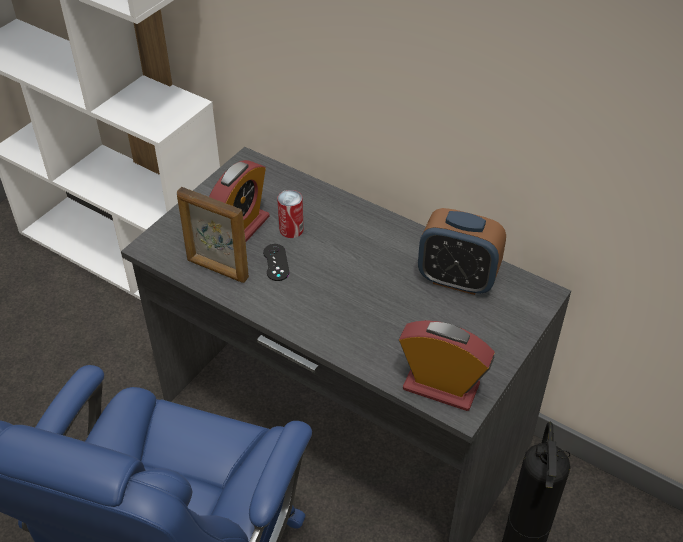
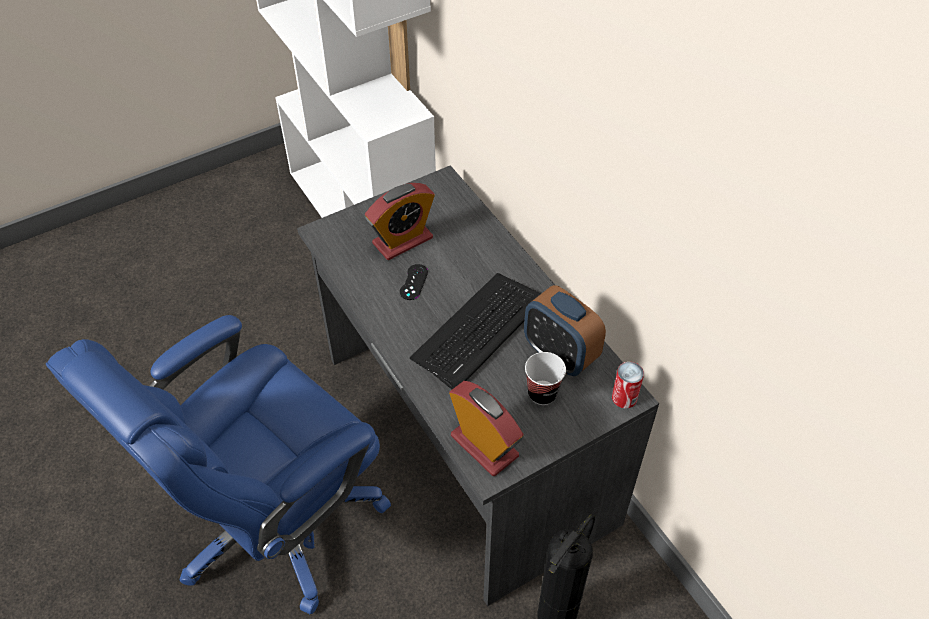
camera: 25 degrees right, 5 degrees up
picture frame [177,187,249,283] -> none
can [277,190,304,238] -> can moved to [612,362,644,409]
none -> keyboard [410,273,541,389]
none -> cup [525,352,566,405]

